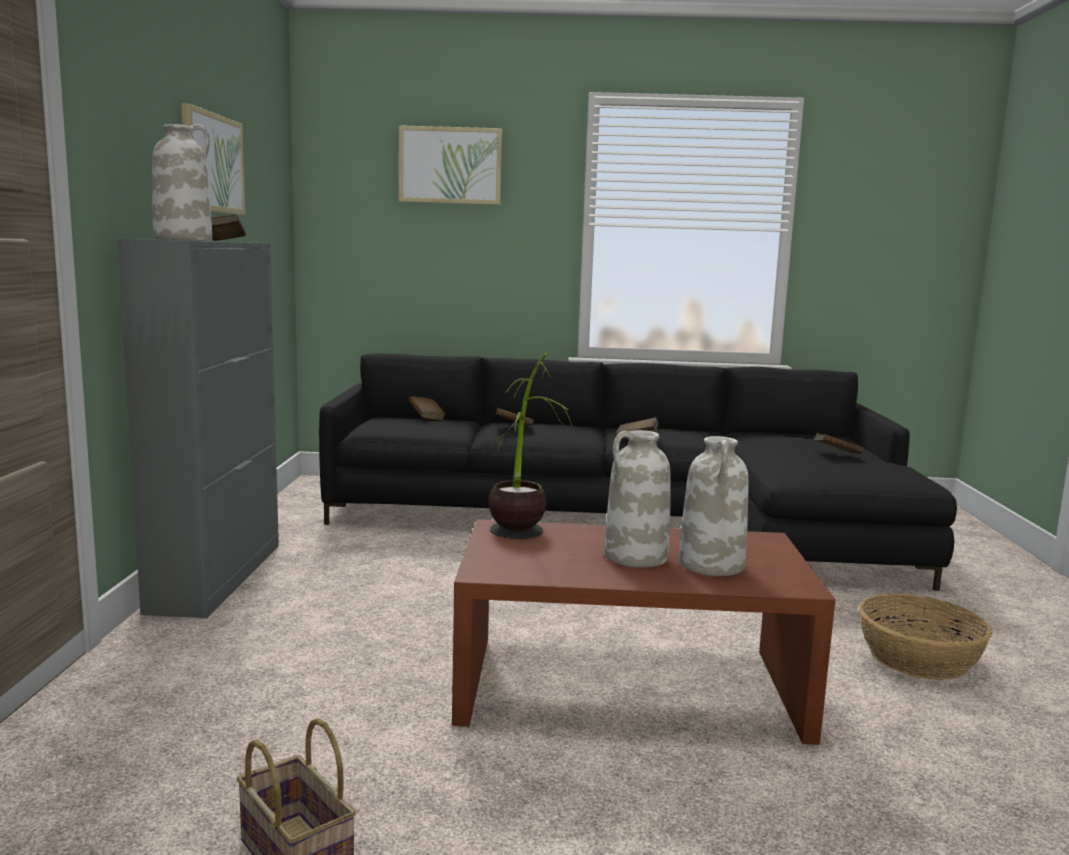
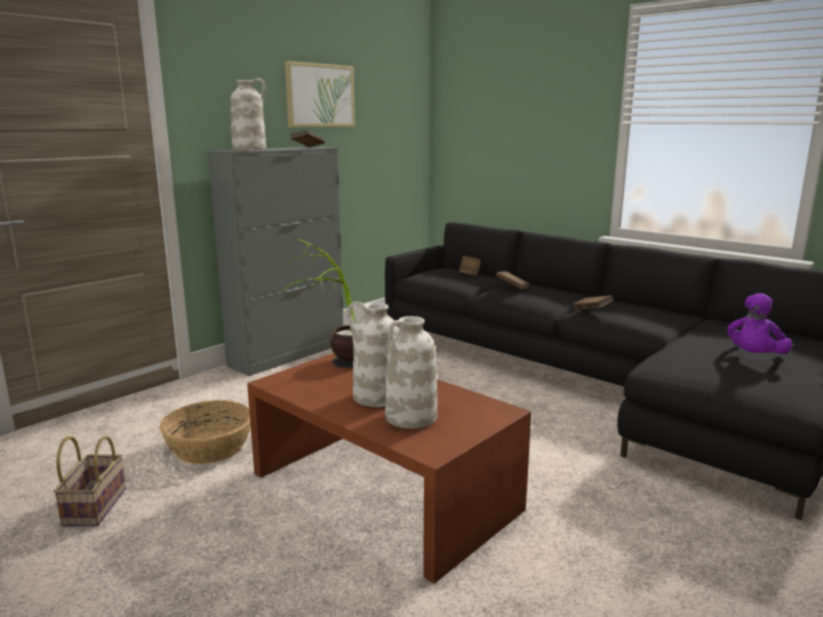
camera: 40 degrees right, 5 degrees up
picture [399,125,502,205] -> none
brown book [814,433,864,454] -> purple plush toy [727,293,792,354]
basket [859,594,992,680] -> basket moved to [160,400,251,464]

